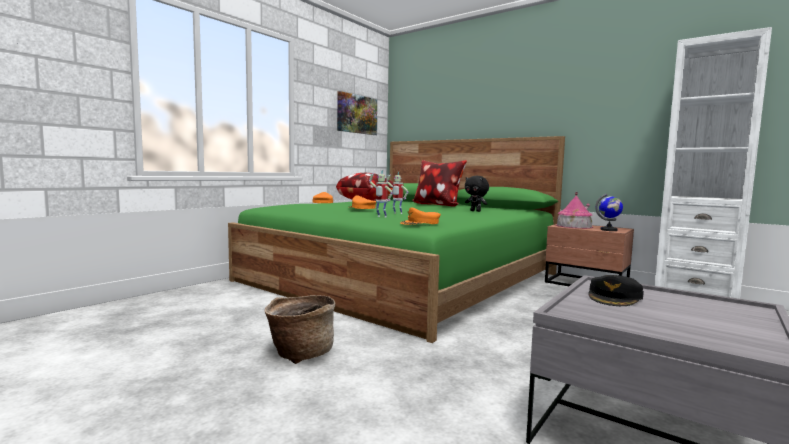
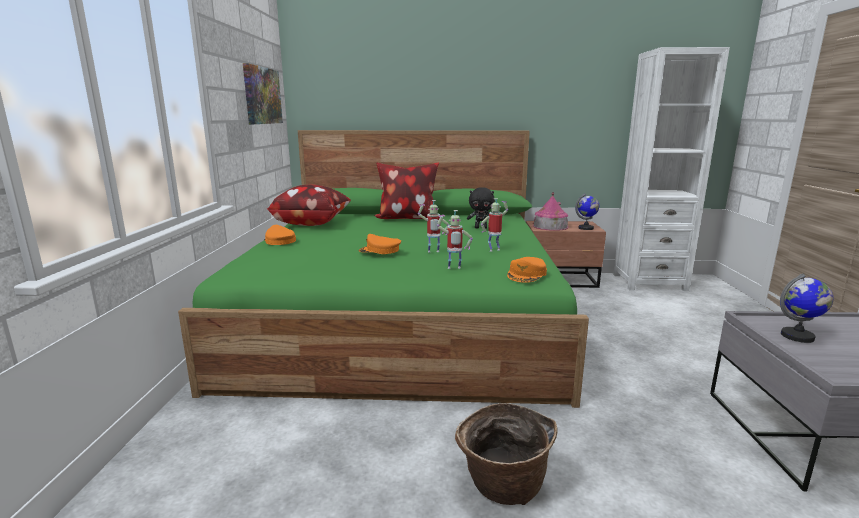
camera: 35 degrees left, 10 degrees up
black cap [588,275,644,306] -> globe [780,274,833,343]
none -> toy robot [481,198,508,252]

